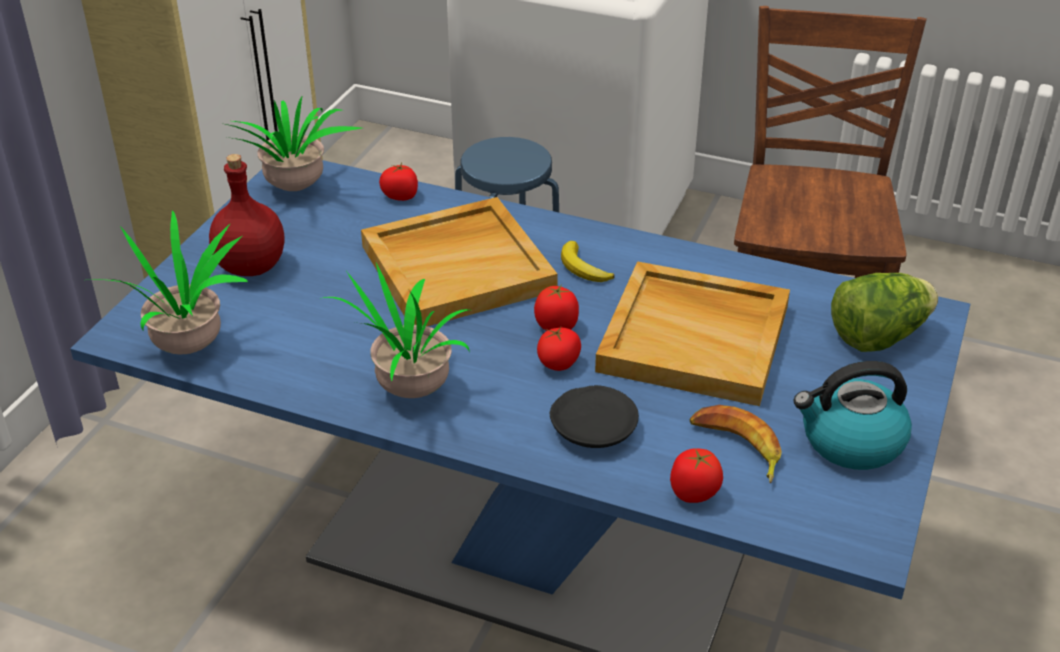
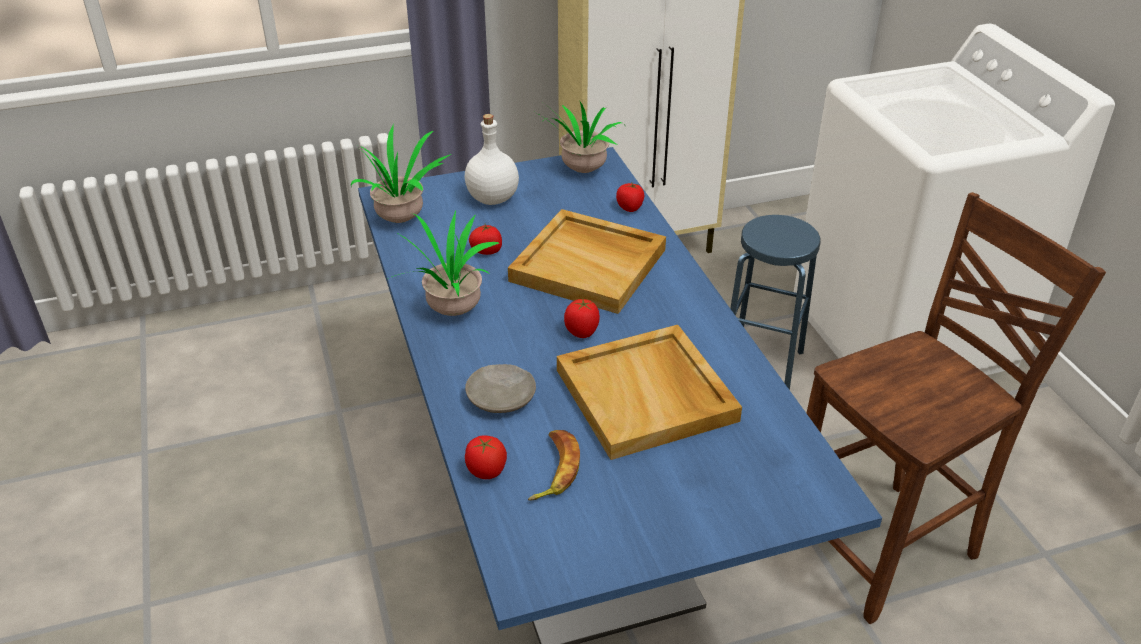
camera: 50 degrees right, 0 degrees up
red bottle [209,154,284,276] -> white bottle [465,114,519,205]
tomato [537,327,581,371] -> tomato moved to [469,224,502,255]
black plate [550,385,639,448] -> beige plate [465,364,536,413]
banana [561,241,615,282] -> none
kettle [794,361,912,470] -> none
lettuce [831,273,938,352] -> none

